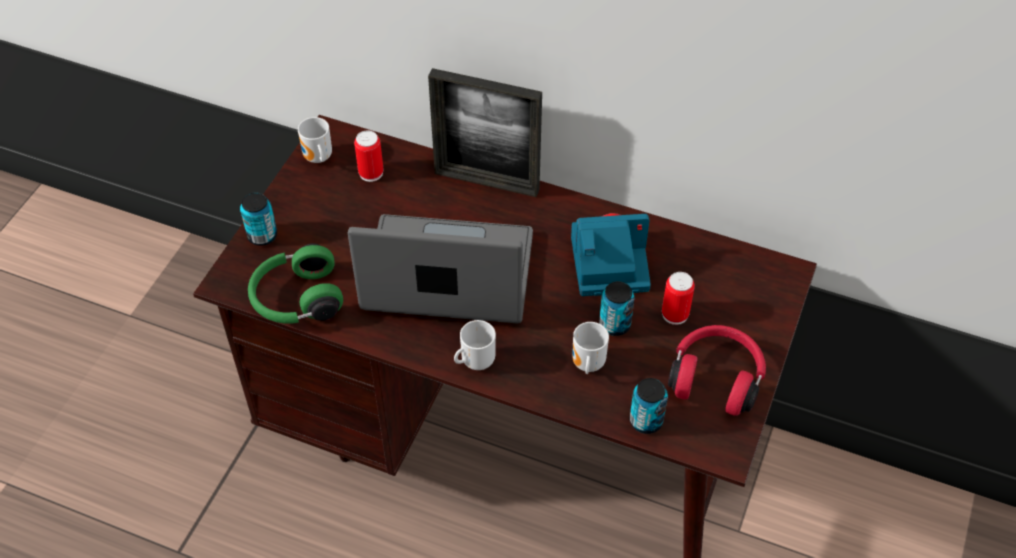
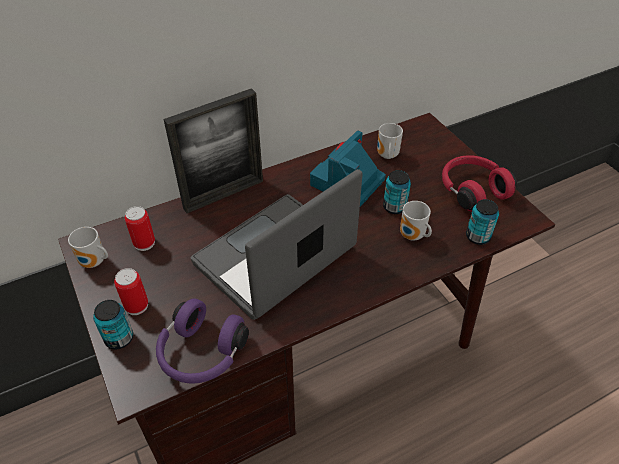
camera: 50 degrees left, 5 degrees down
green headphones [248,243,343,324] -> purple headphones [156,299,249,384]
mug [454,320,496,370] -> mug moved to [377,123,403,159]
can [662,272,695,325] -> can moved to [114,268,148,315]

